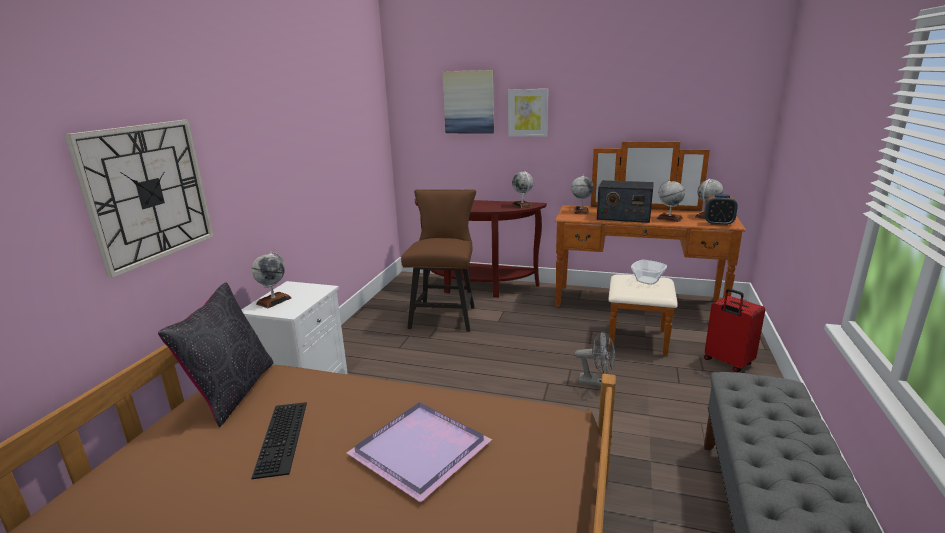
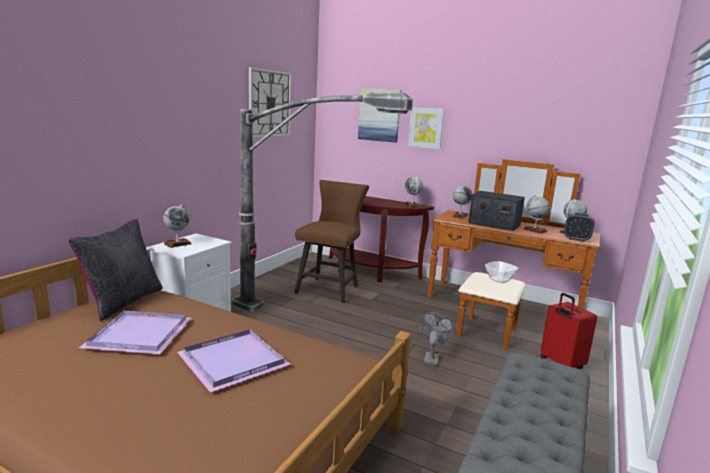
camera: 10 degrees right, 5 degrees down
wall clock [64,120,214,278] -> wall clock moved to [249,67,291,138]
keyboard [252,402,307,479] -> purple tray [79,310,192,354]
grey fan [575,331,615,386] -> grey fan turned 105 degrees counterclockwise [416,312,455,366]
none -> floor lamp [232,91,413,312]

